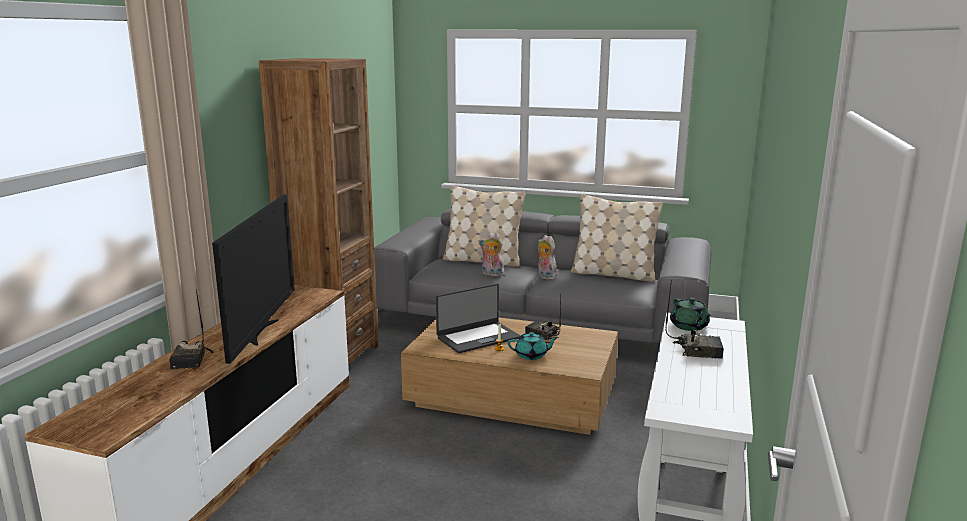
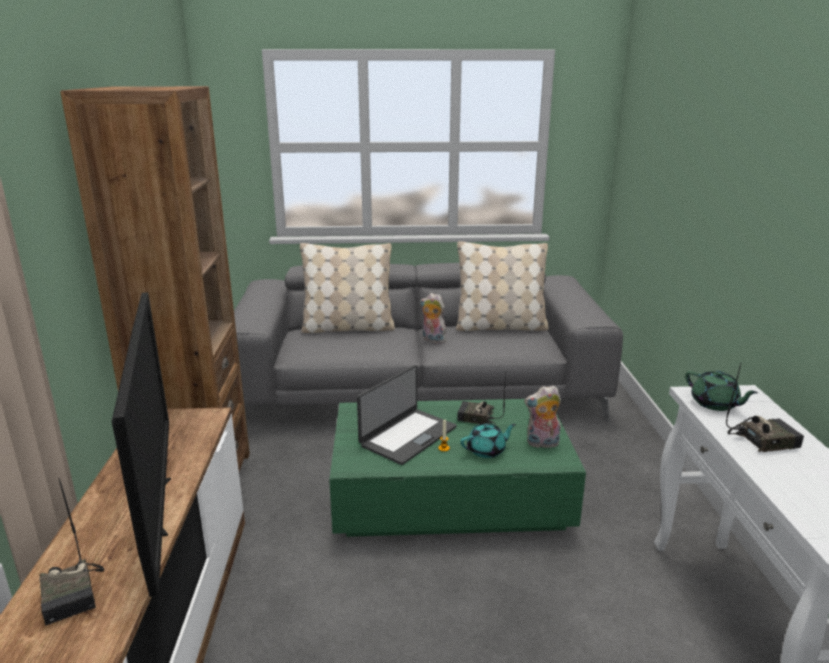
camera: 20 degrees left, 5 degrees up
brown coffee table [401,317,618,435] -> green coffee table [329,399,586,537]
plush toy [479,233,504,276] -> plush toy moved to [524,385,561,448]

